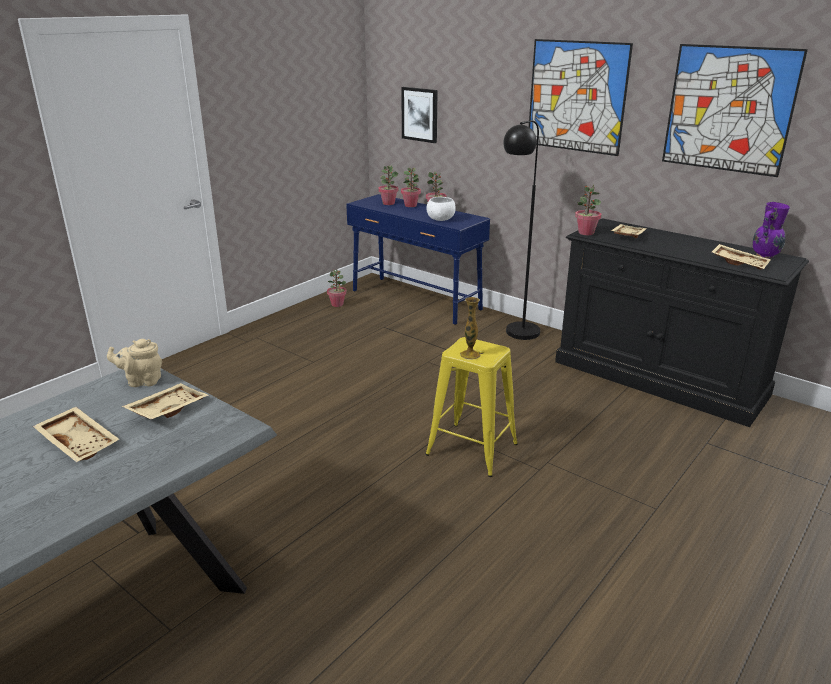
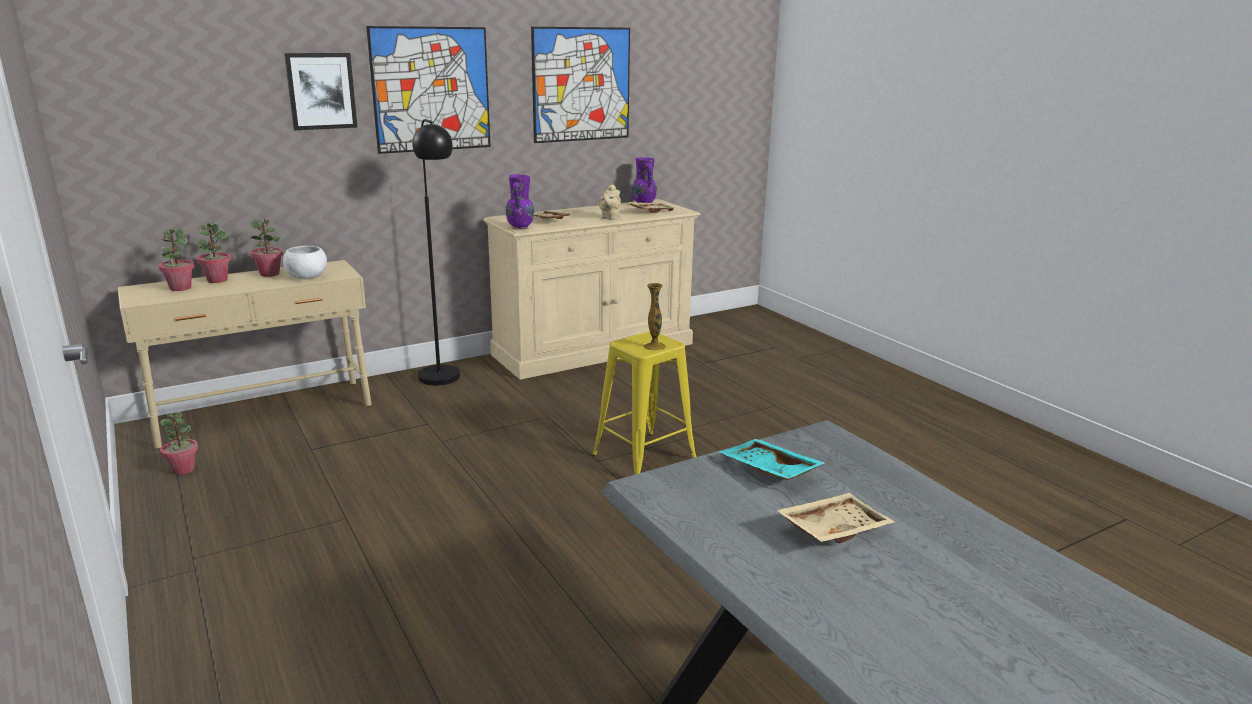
camera: 70 degrees left, 5 degrees down
beige teapot [107,339,162,387] -> beige teapot moved to [598,184,621,220]
beige tray [122,383,209,419] -> turquoise tray [719,439,825,480]
blue console table [346,194,490,325] -> beige console table [118,260,372,449]
picture [401,87,438,143] -> picture moved to [284,53,358,130]
black cabinet [555,218,809,427] -> beige cabinet [483,199,701,380]
potted plant [575,184,602,235] -> purple vase [506,174,534,229]

